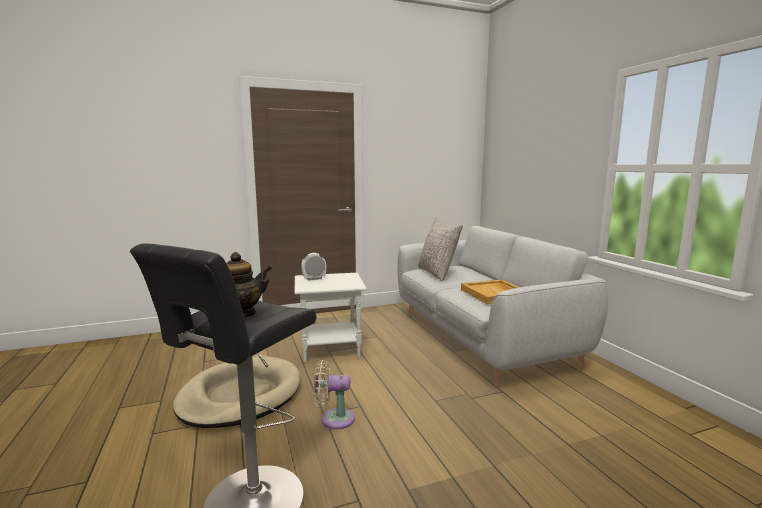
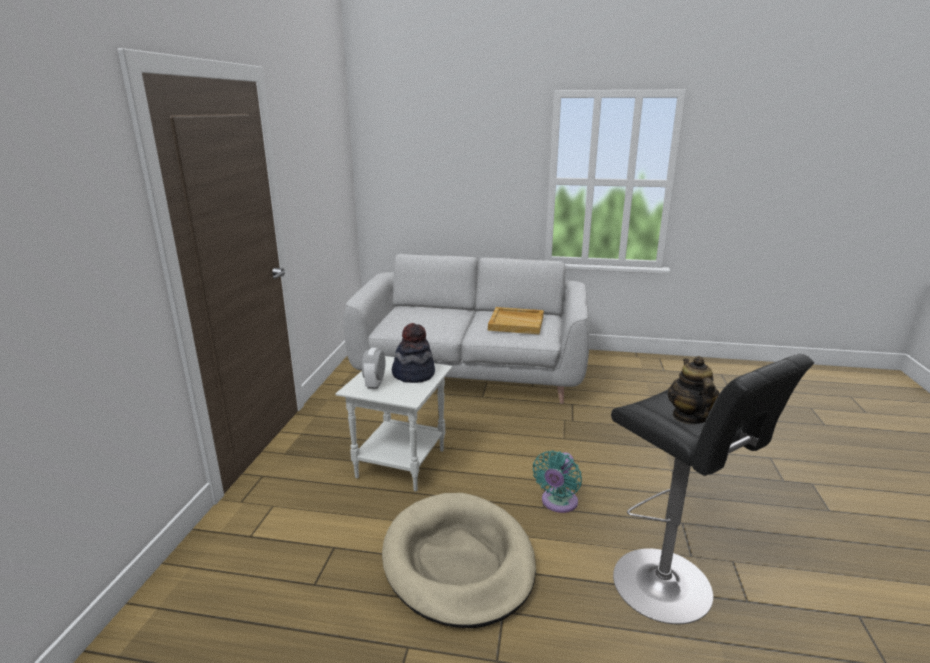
camera: 60 degrees left, 10 degrees up
beige fan [313,360,355,429] -> turquoise fan [533,450,582,513]
grey pillow [418,218,463,281] -> none
none -> hat [392,323,435,383]

